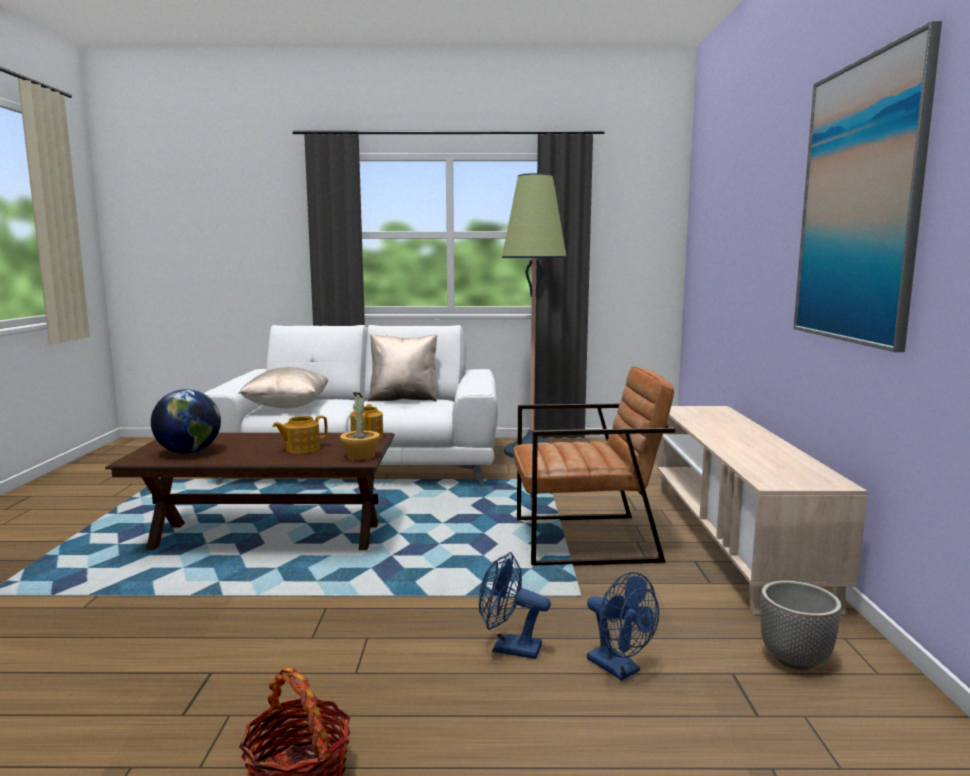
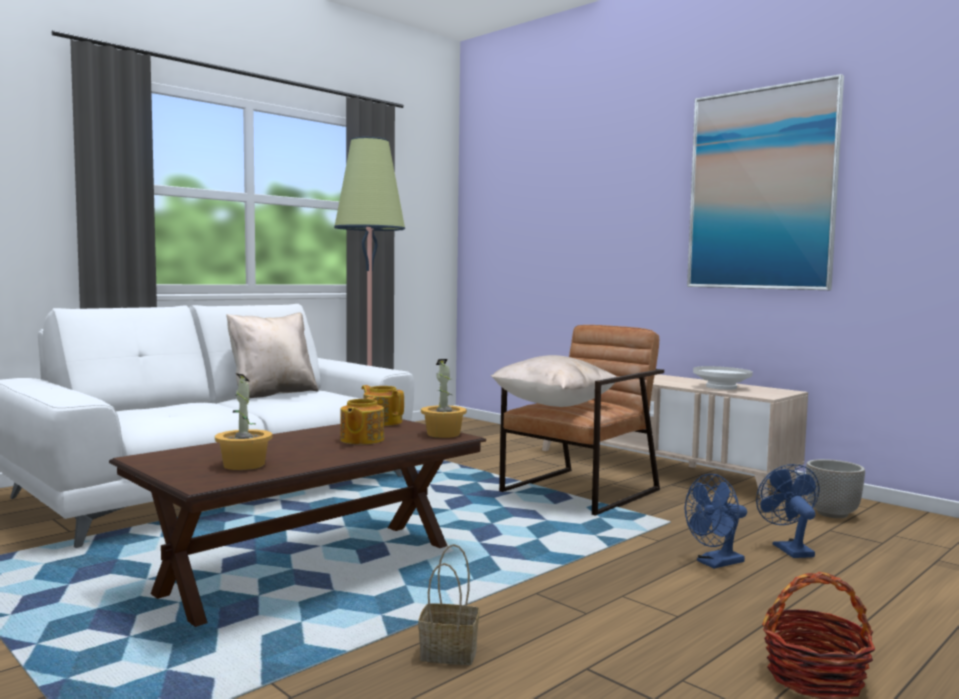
camera: 45 degrees left, 5 degrees down
globe [151,389,221,454] -> potted plant [215,373,273,470]
beige pillow [239,367,329,409] -> beige pillow moved to [491,355,616,407]
blue fan [587,572,659,681] -> blue fan turned 105 degrees counterclockwise [756,464,820,558]
none -> basket [418,544,479,665]
none -> white bowl [693,366,753,390]

